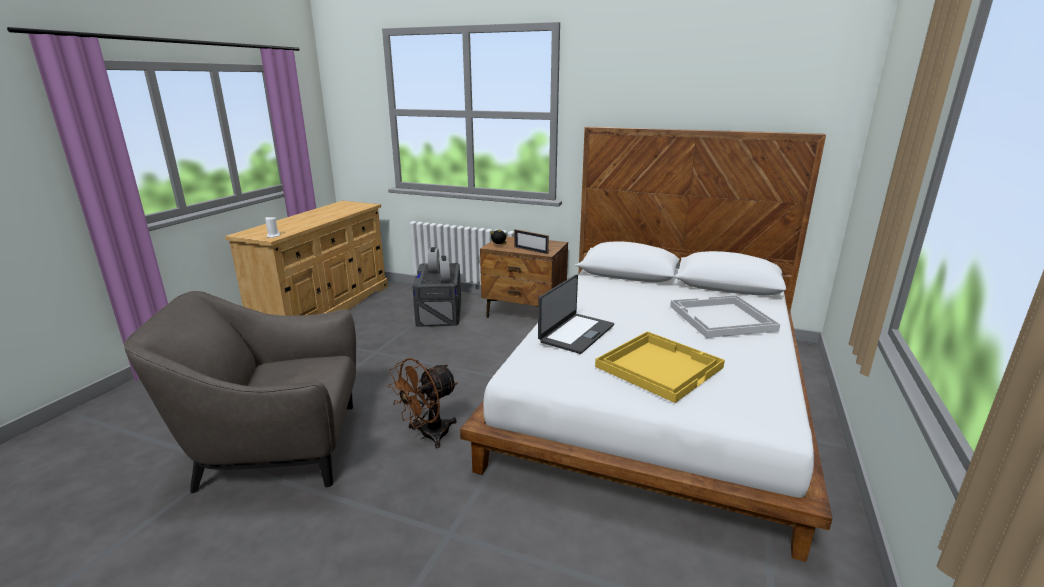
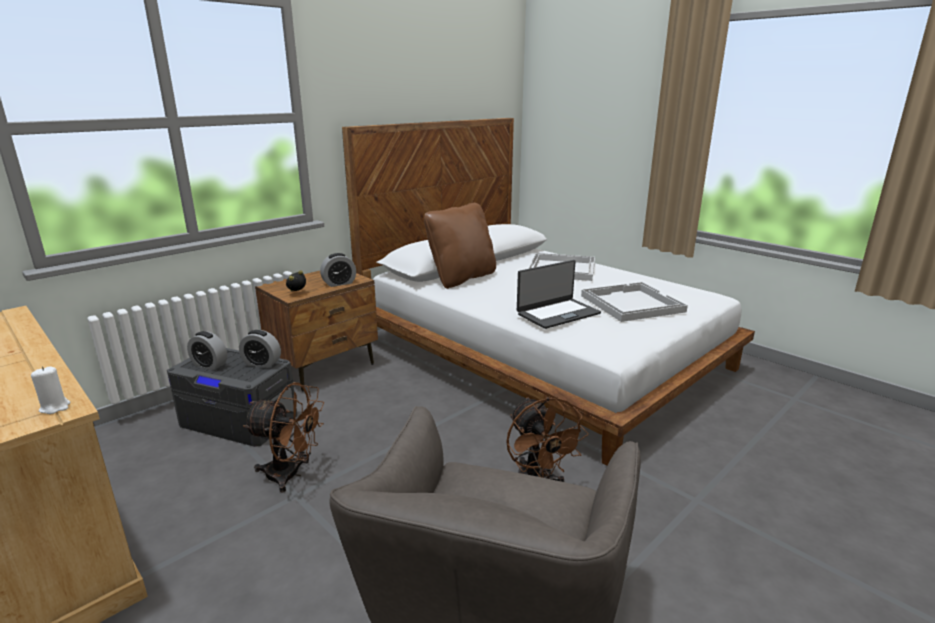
camera: 65 degrees left, 0 degrees up
picture frame [514,229,549,254] -> alarm clock [320,253,356,287]
laptop [538,275,614,354] -> laptop turned 90 degrees clockwise [517,260,601,329]
yellow tray [595,331,725,403] -> white tray [581,282,688,322]
none -> brown fan [243,382,324,493]
none -> brown pillow [424,203,496,289]

